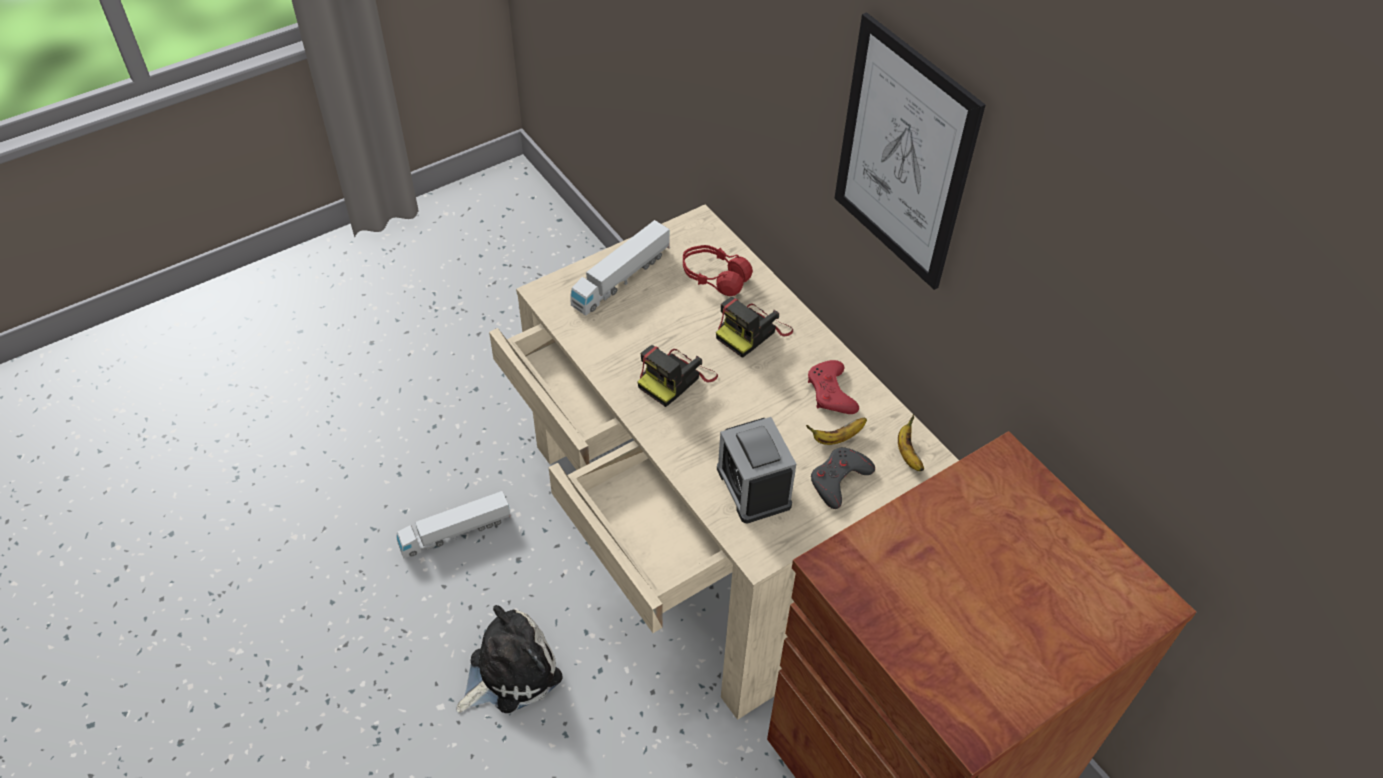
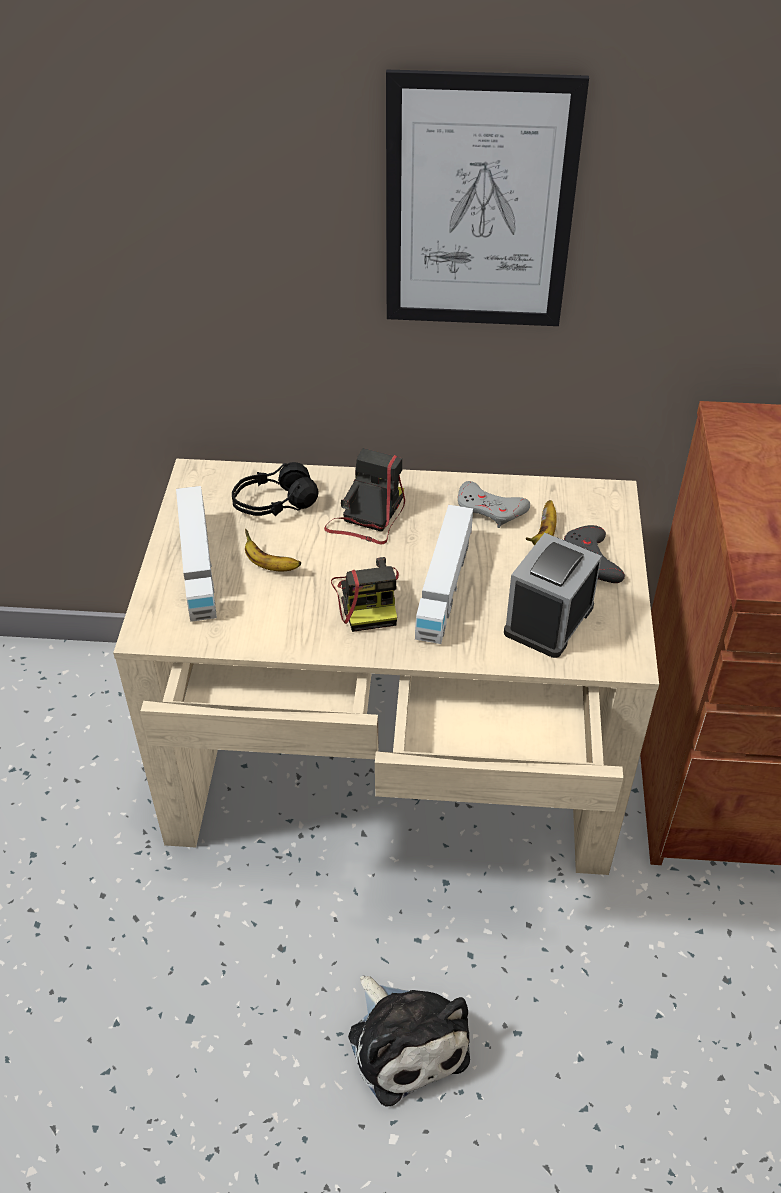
camera: 50 degrees left, 5 degrees down
toy truck [396,491,512,558] -> toy truck moved to [415,505,473,644]
plush toy [457,605,562,713] -> plush toy turned 150 degrees clockwise [348,976,470,1106]
red headphones [683,245,753,296] -> black headphones [232,462,319,516]
camera [716,297,793,358] -> camera turned 150 degrees counterclockwise [324,448,405,544]
alarm clock [717,417,796,524] -> alarm clock turned 105 degrees clockwise [504,533,602,658]
red game controller [808,360,859,414] -> grey game controller [458,481,530,528]
banana [898,415,924,471] -> banana moved to [245,529,301,571]

